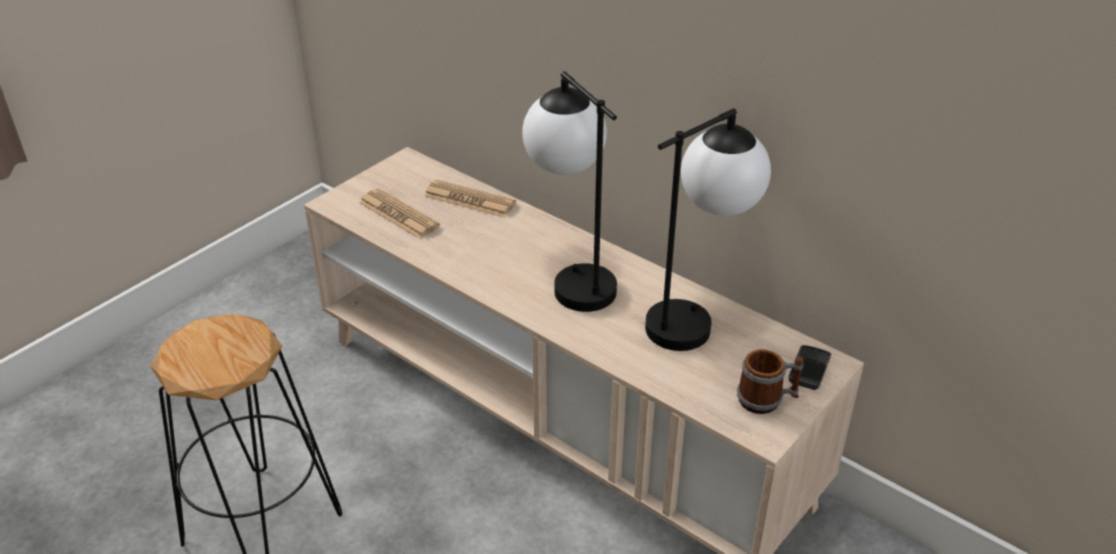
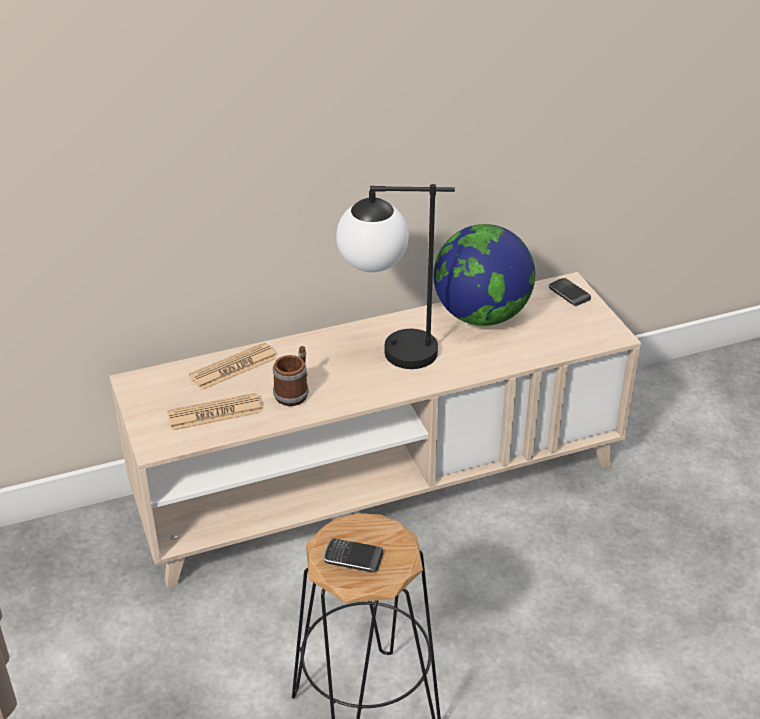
camera: 60 degrees left, 0 degrees up
table lamp [645,108,771,351] -> globe [433,224,535,326]
mug [737,349,804,414] -> mug moved to [273,346,309,406]
none -> phone [323,538,384,572]

